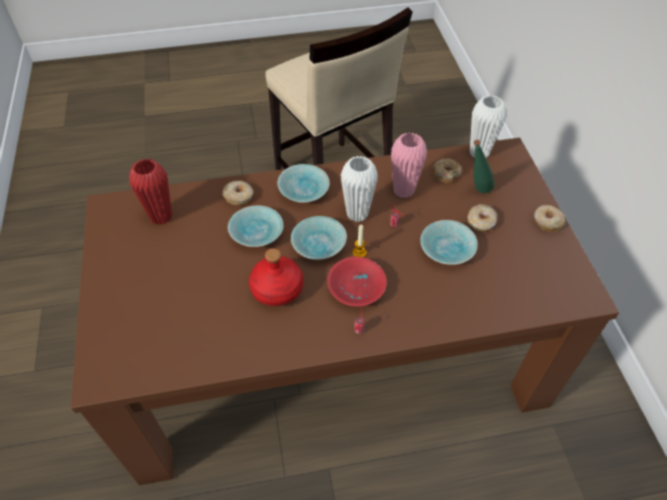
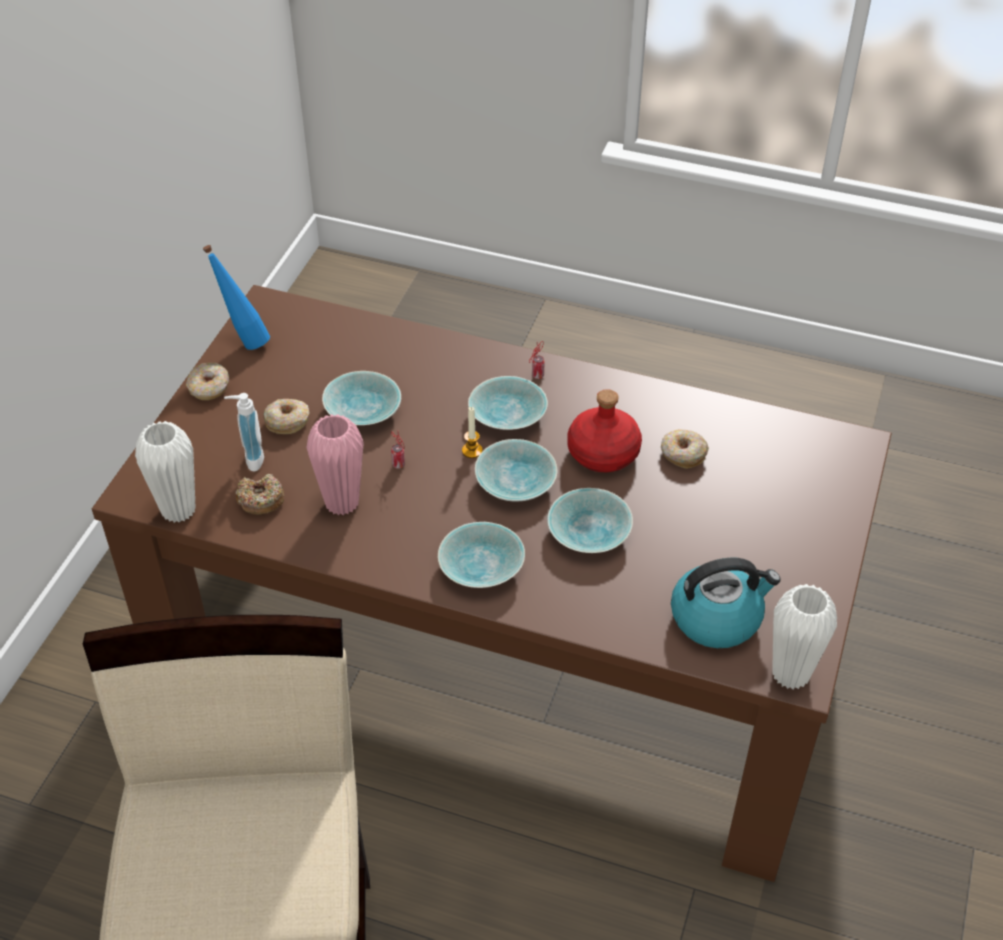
camera: 150 degrees left, 5 degrees down
red vase [129,159,172,225] -> kettle [671,558,781,648]
donut [222,181,253,205] -> donut moved to [661,429,709,469]
red bowl [327,257,387,306] -> turquoise bowl [468,376,548,430]
white vase [341,156,378,222] -> white vase moved to [773,584,837,689]
green bottle [473,140,494,193] -> soap dispenser [224,393,264,472]
none -> blue bottle [203,245,270,350]

